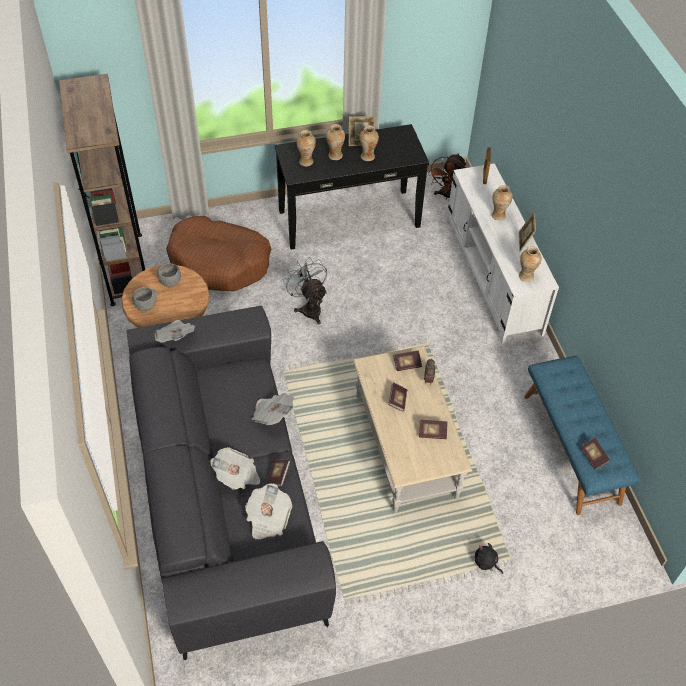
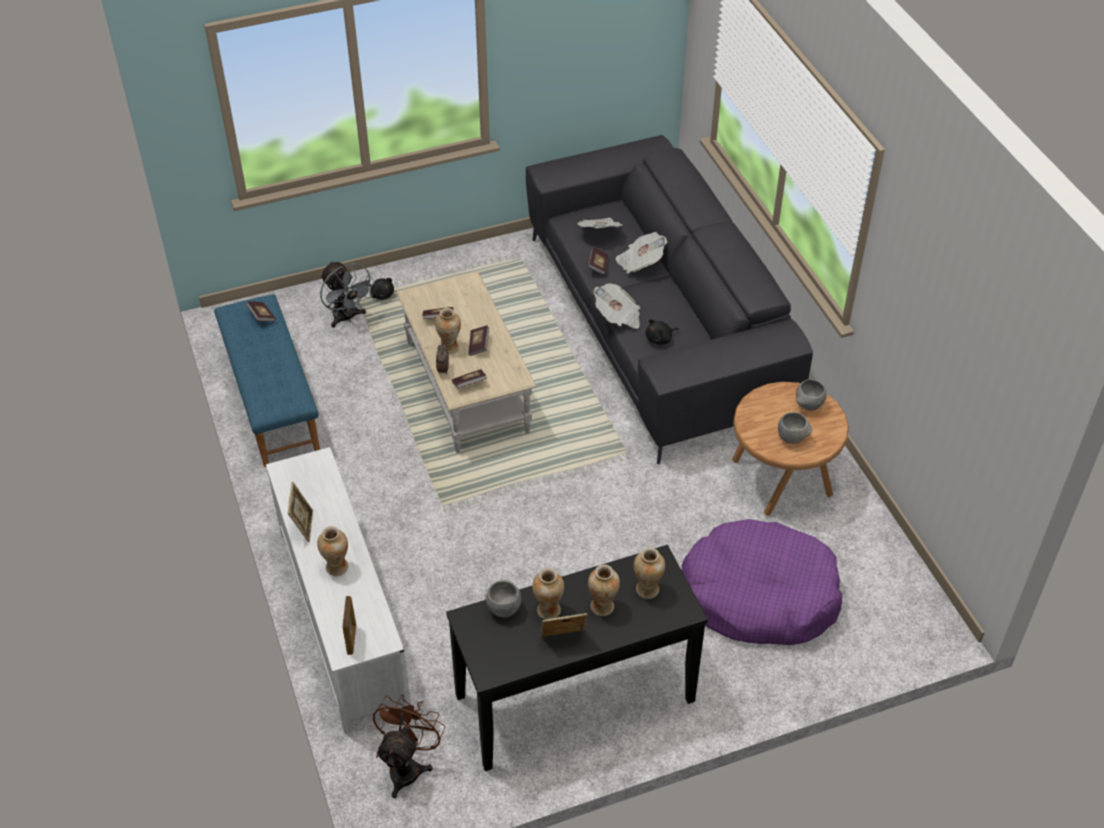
camera: 175 degrees right, 5 degrees down
brown bookcase [59,74,145,306] -> none
newspaper [155,320,195,343] -> none
brown dog bed [166,216,271,291] -> purple dog bed [681,519,842,645]
grey fan [282,257,327,324] -> grey fan moved to [320,261,375,328]
vase [519,246,541,282] -> vase moved to [435,308,461,355]
none -> grey bowl [486,580,521,617]
none -> black plush toy [646,319,679,345]

